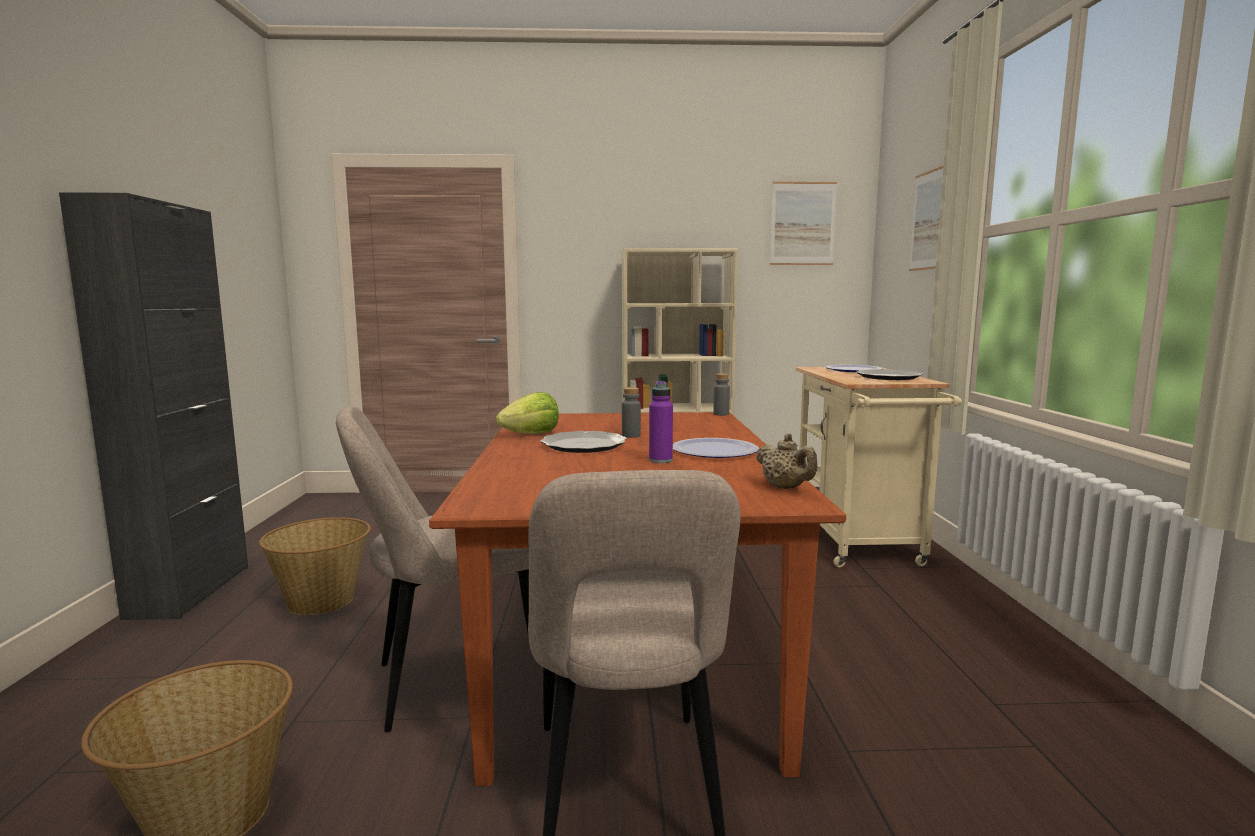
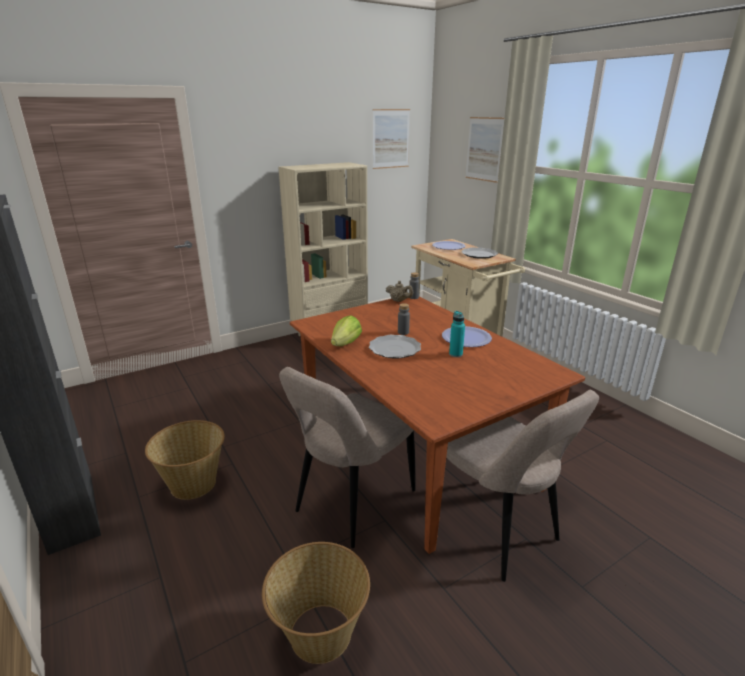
camera: 30 degrees left, 15 degrees up
purple bottle [649,381,673,463] -> turquoise bottle [449,311,465,357]
beige teapot [756,433,817,489] -> beige teapot moved to [386,281,413,302]

